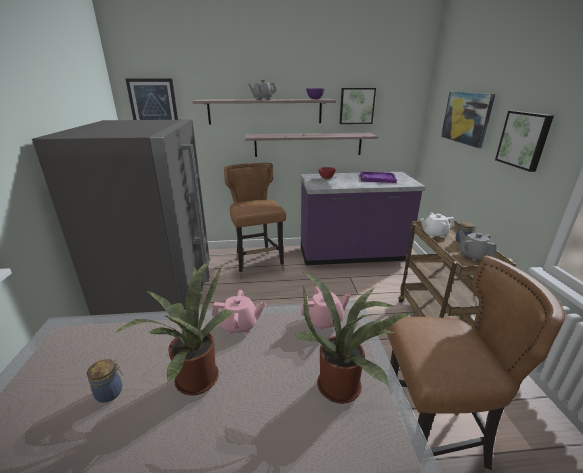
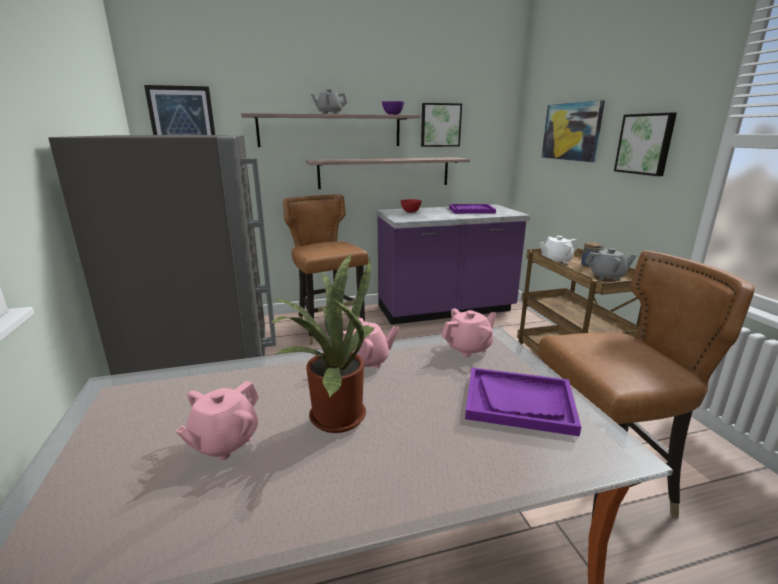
camera: 10 degrees left, 5 degrees down
jar [87,359,123,403] -> pink teapot [176,381,259,460]
potted plant [296,272,412,404] -> purple tray [465,368,581,436]
grey teapot [459,231,496,262] -> grey teapot turned 135 degrees clockwise [585,248,637,280]

